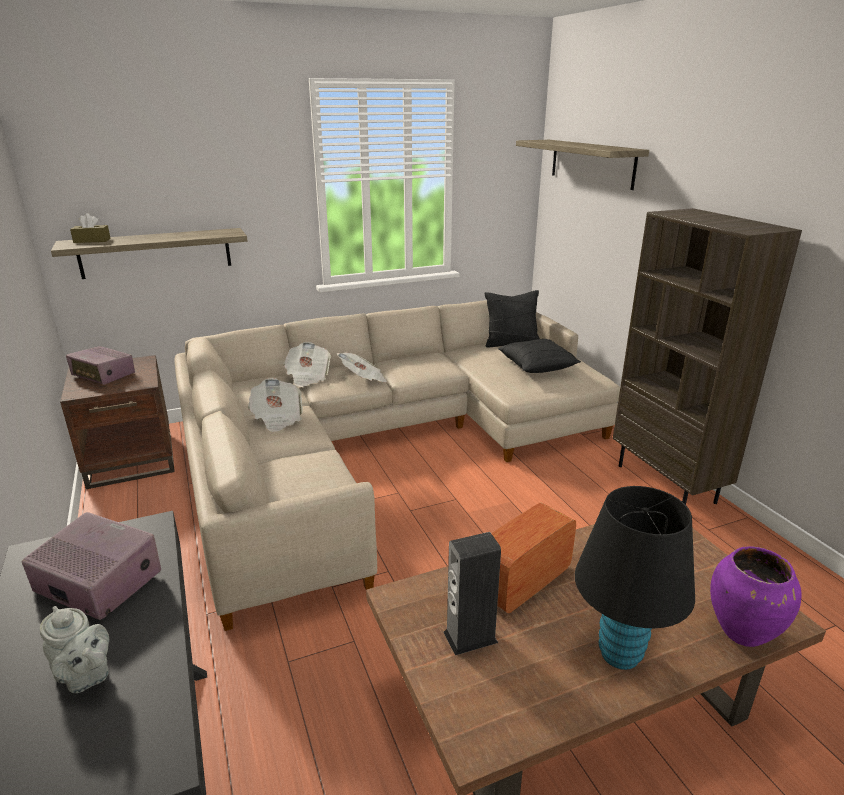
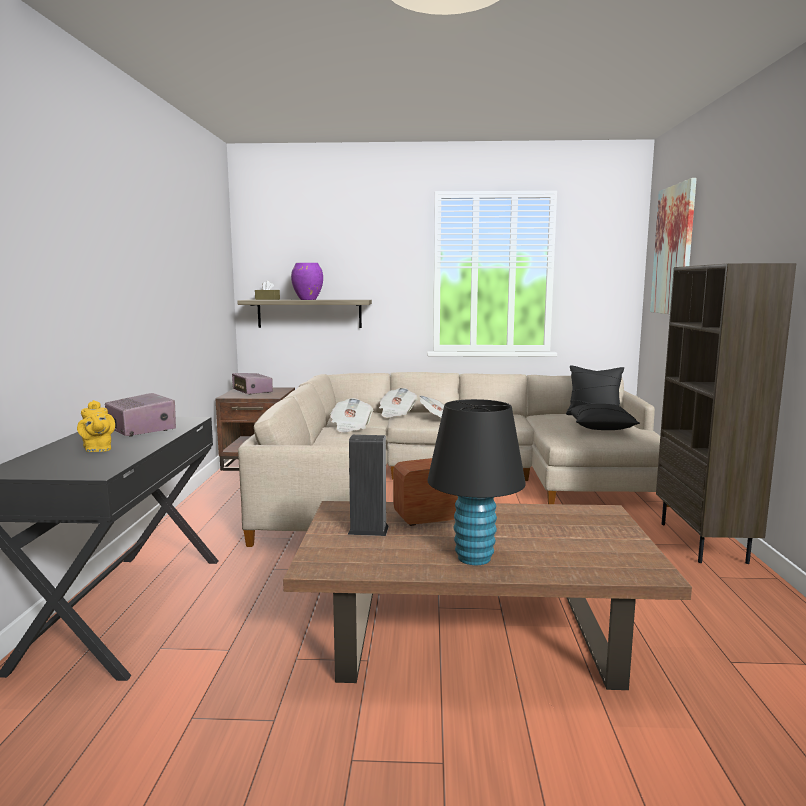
camera: 25 degrees right, 15 degrees down
grey teapot [40,606,109,693] -> yellow teapot [77,400,115,452]
shelf [516,140,649,190] -> picture [650,178,697,314]
purple vase [710,546,802,647] -> purple vase moved to [291,263,323,300]

